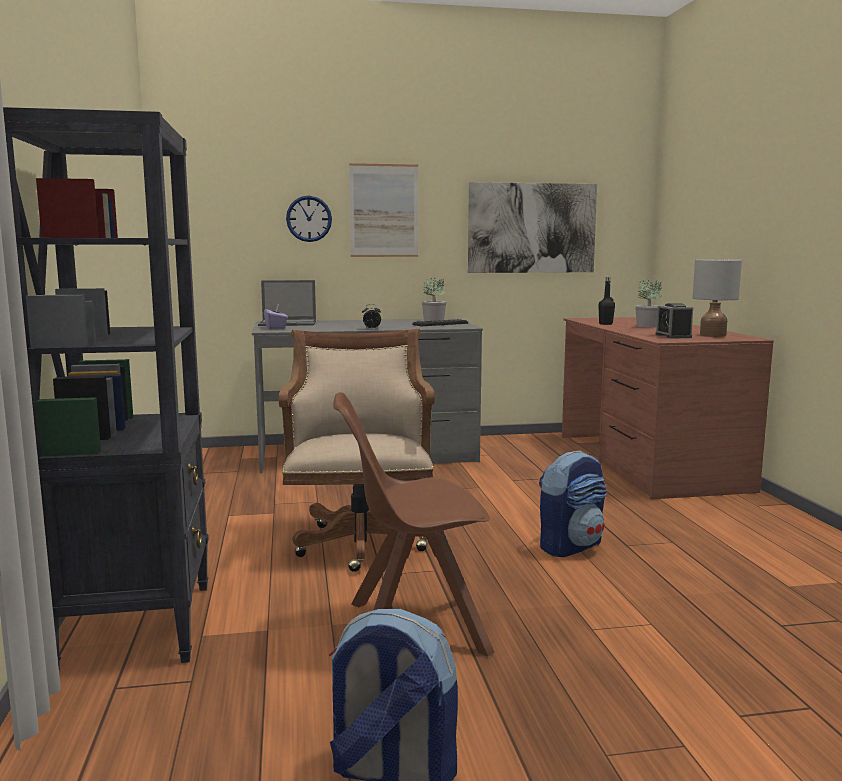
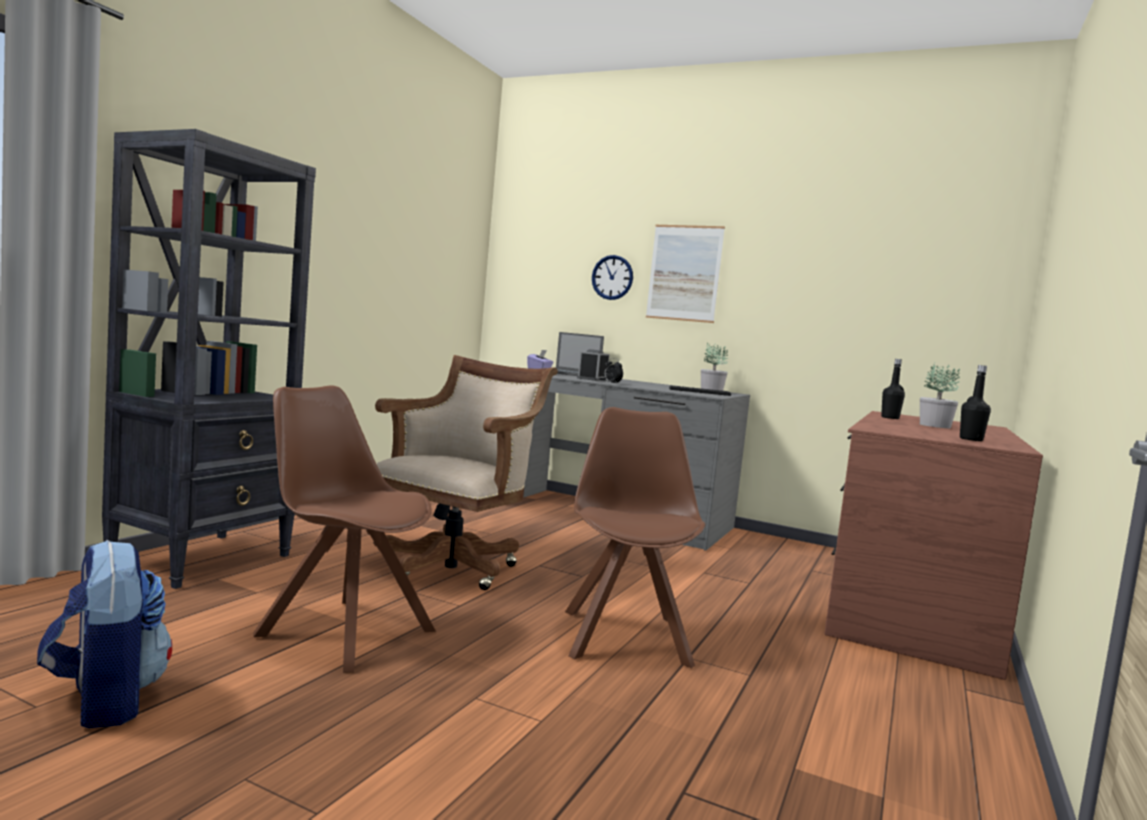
camera: 35 degrees right, 5 degrees down
picture [468,182,597,273] -> none
backpack [539,450,607,557] -> brown chair [565,407,705,668]
alarm clock [655,303,693,339] -> alarm clock moved to [577,349,610,381]
grey table lamp [692,259,742,337] -> black bottle [960,365,991,441]

